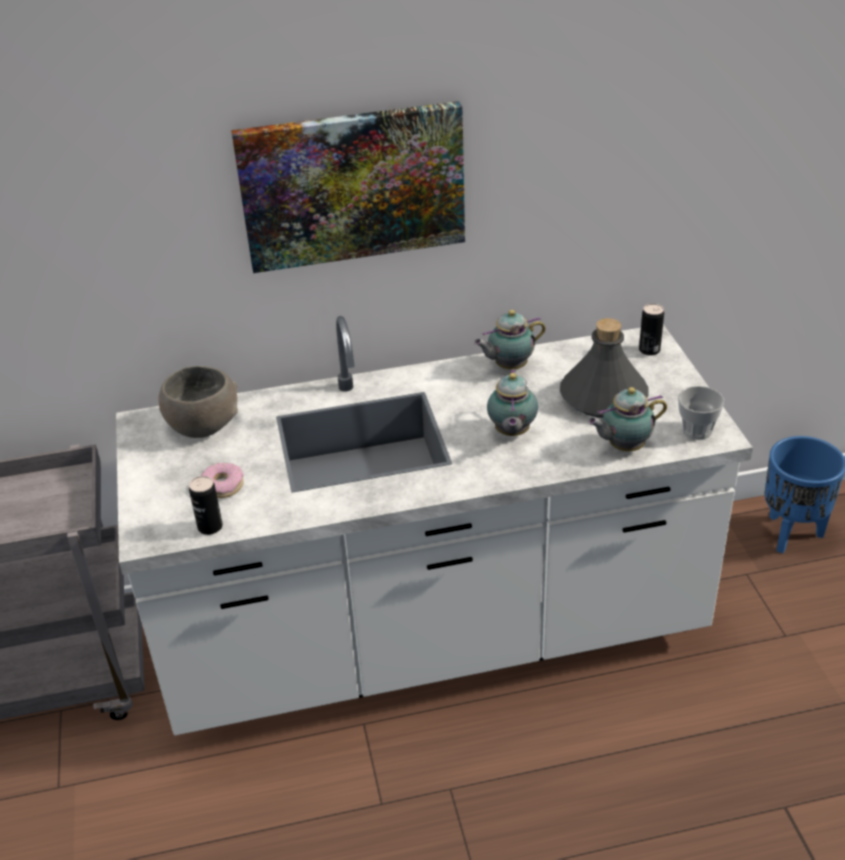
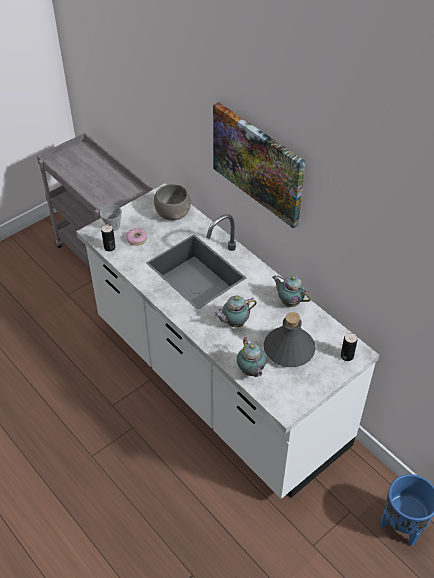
camera: 60 degrees right, 10 degrees up
teapot [588,387,667,451] -> teapot turned 150 degrees counterclockwise [237,337,266,377]
cup [678,386,724,440] -> cup moved to [100,205,122,231]

